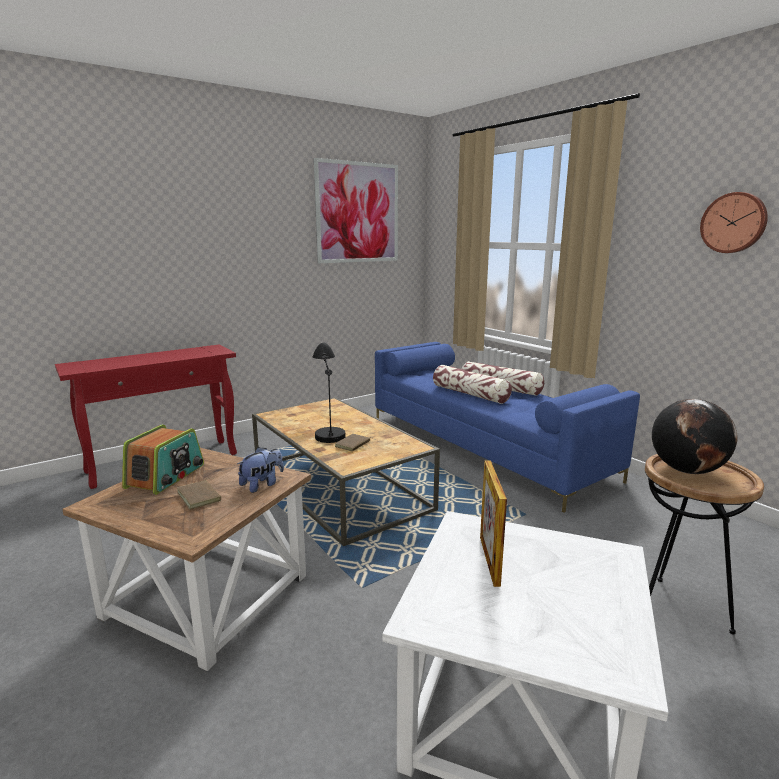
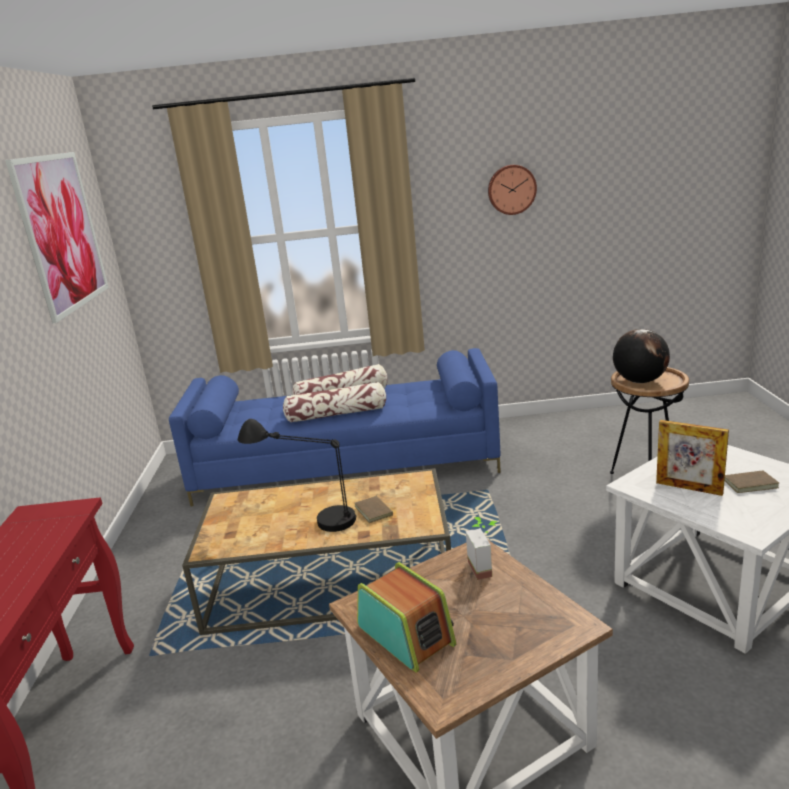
camera: 55 degrees left, 5 degrees up
brown book [177,478,221,510] -> brown book moved to [724,471,779,493]
plush toy [237,447,284,493] -> potted plant [466,517,497,580]

